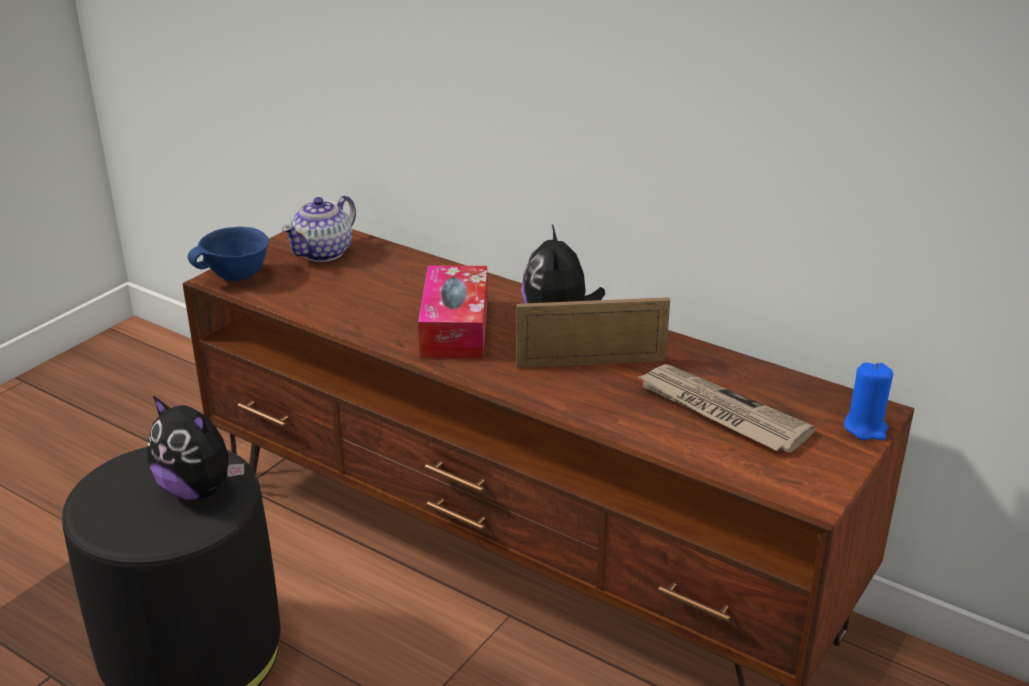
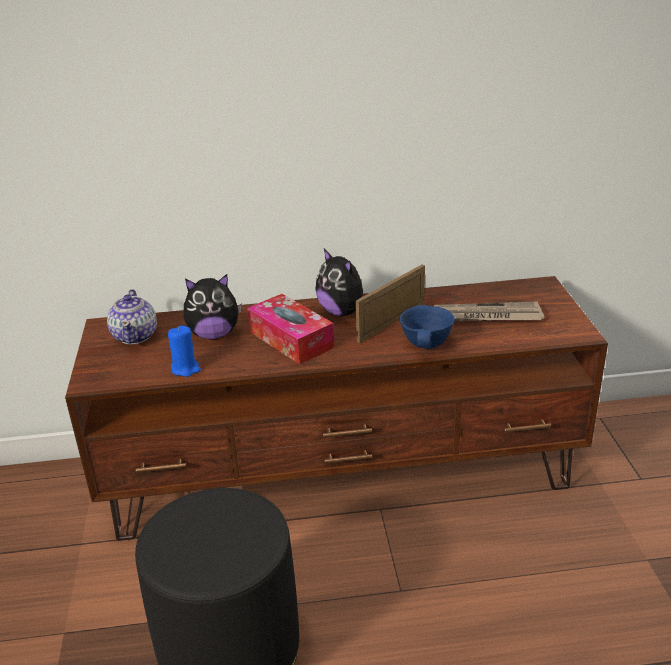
camera: 40 degrees left, 0 degrees up
plush toy [147,396,244,500] -> plush toy moved to [183,274,242,340]
blue bowl [188,227,269,281] -> blue bowl moved to [400,305,455,349]
blue candle [844,363,893,440] -> blue candle moved to [168,325,201,377]

